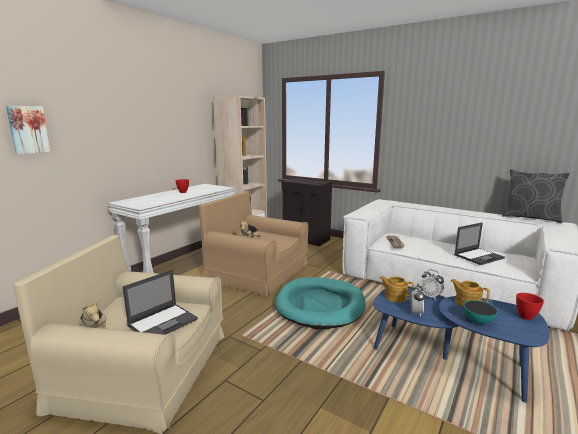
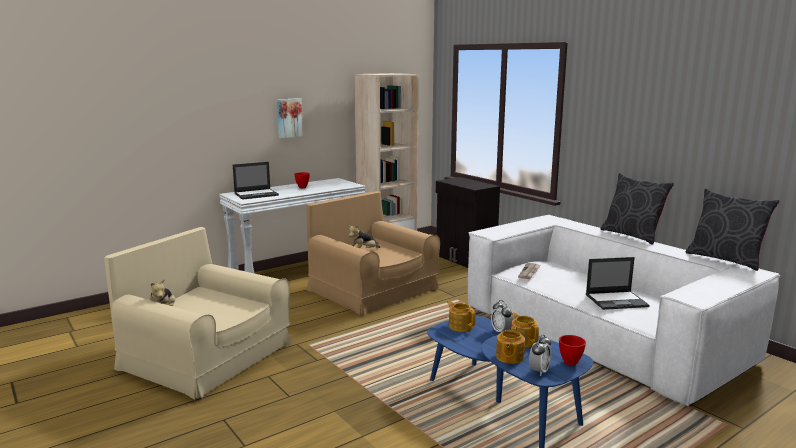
camera: 20 degrees right, 0 degrees up
picture [6,106,51,154] -> picture moved to [277,98,303,138]
laptop [123,270,198,335] -> laptop moved to [233,162,279,200]
turquoise dog bed [275,277,366,329] -> none
alarm clock [411,283,425,317] -> alarm clock moved to [529,334,551,376]
bowl [463,300,498,324] -> teapot [496,326,525,364]
none -> grey pillow [601,173,674,245]

